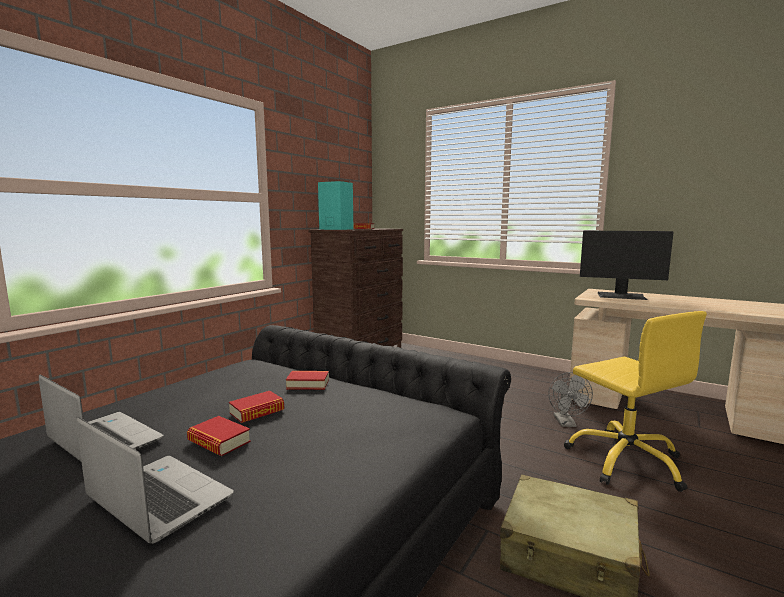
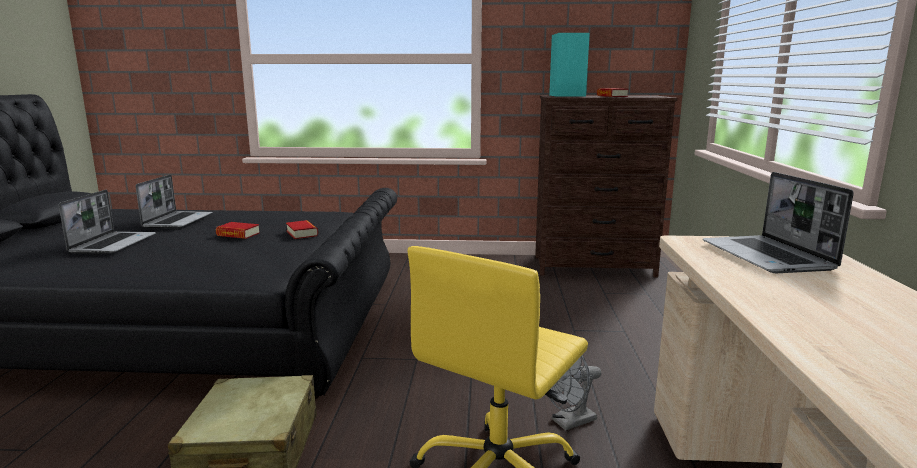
camera: 60 degrees right, 5 degrees up
book [187,416,251,456] -> none
monitor [580,230,674,300] -> laptop [703,172,854,273]

